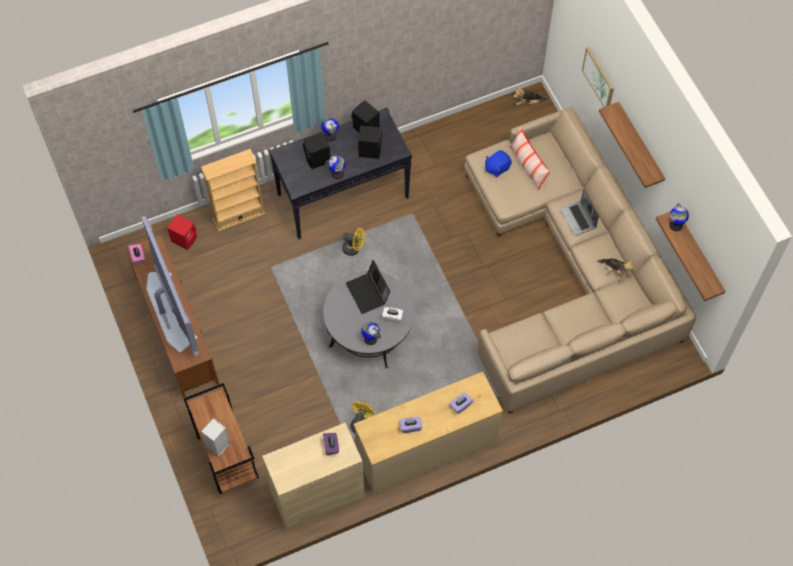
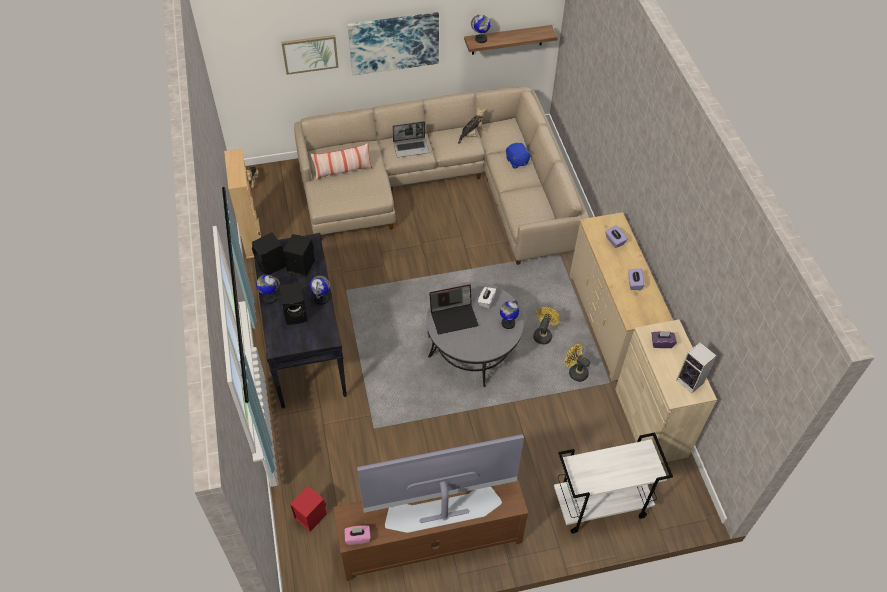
camera: 80 degrees left, 10 degrees down
brown cart [184,383,259,494] -> white cart [554,432,673,534]
beige bookcase [201,149,265,232] -> beige bookcase moved to [224,148,261,258]
speaker [201,418,230,457] -> speaker moved to [676,342,717,393]
yellow fan [342,228,365,256] -> yellow fan moved to [533,307,560,344]
blue plush toy [485,150,512,177] -> blue plush toy moved to [506,143,531,169]
shelf [599,102,665,188] -> picture [348,12,439,75]

